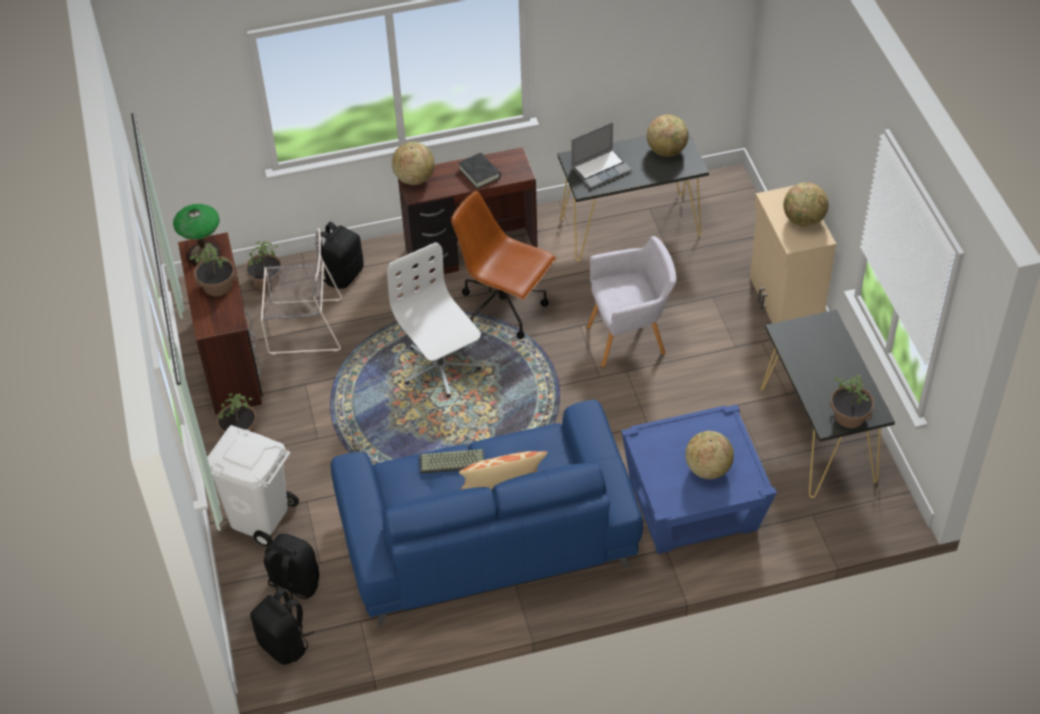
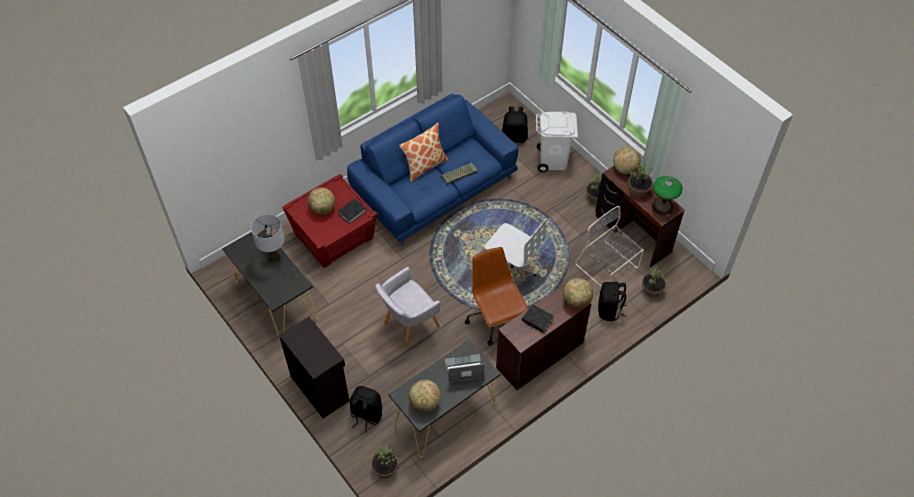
camera: 155 degrees right, 5 degrees up
black backpack [250,588,315,665] -> black backpack moved to [350,386,382,432]
grey chair [261,228,342,355] -> grey chair turned 75 degrees clockwise [575,206,644,287]
brown office chair [451,191,556,339] -> brown office chair turned 120 degrees counterclockwise [465,247,529,345]
laptop [571,122,632,189] -> laptop turned 45 degrees clockwise [445,354,485,383]
blue side table [621,405,777,554] -> red side table [282,174,377,268]
beige cabinet [750,185,836,323] -> black cabinet [279,317,350,419]
globe [784,182,829,227] -> globe moved to [613,147,641,174]
potted plant [830,374,874,428] -> potted plant moved to [371,445,399,478]
none -> grey table lamp [251,214,284,263]
none -> black book [338,199,366,224]

